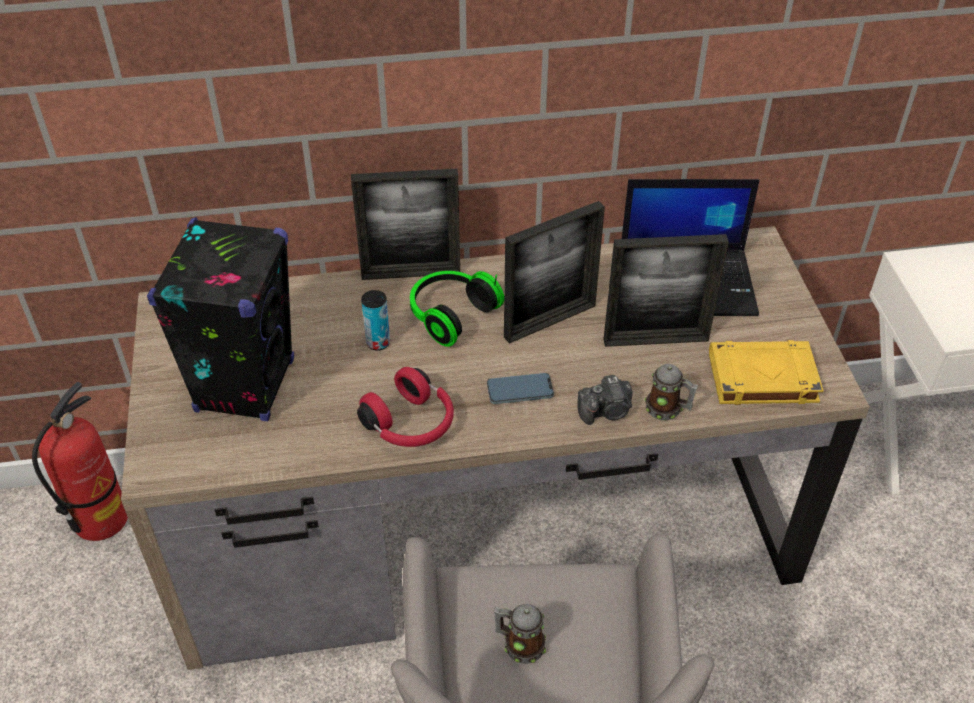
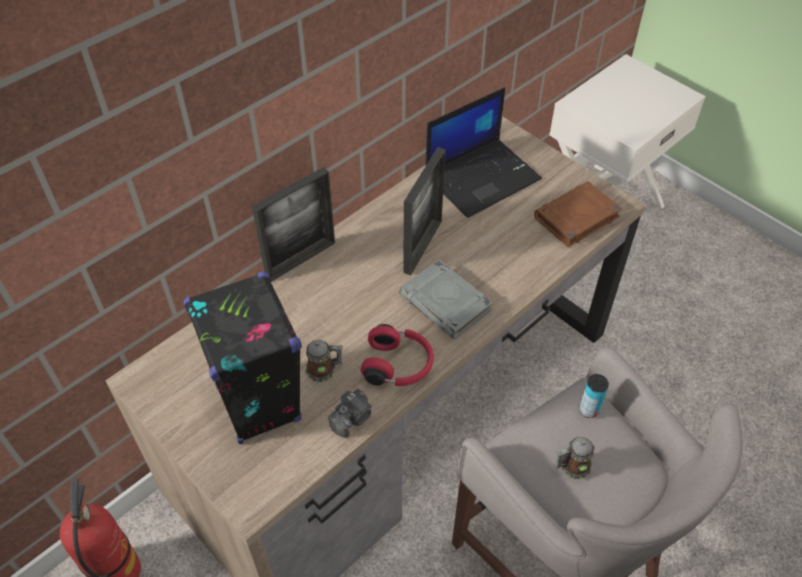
camera: 35 degrees left, 5 degrees up
can [361,290,390,351] -> can moved to [579,374,609,418]
headphones [410,271,504,347] -> none
phone [487,373,554,404] -> grey book [399,259,493,340]
camera [578,375,633,425] -> camera moved to [328,389,372,438]
picture frame [604,234,729,347] -> none
mug [645,364,698,421] -> mug moved to [305,339,343,382]
yellow book [709,340,824,405] -> brown book [534,181,622,247]

